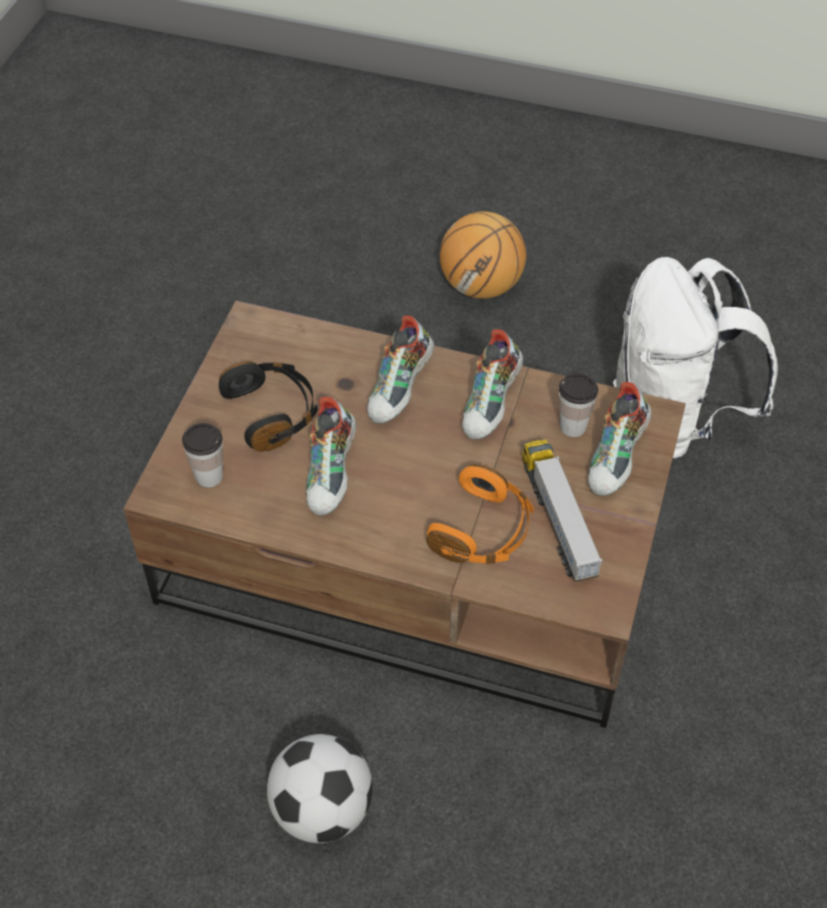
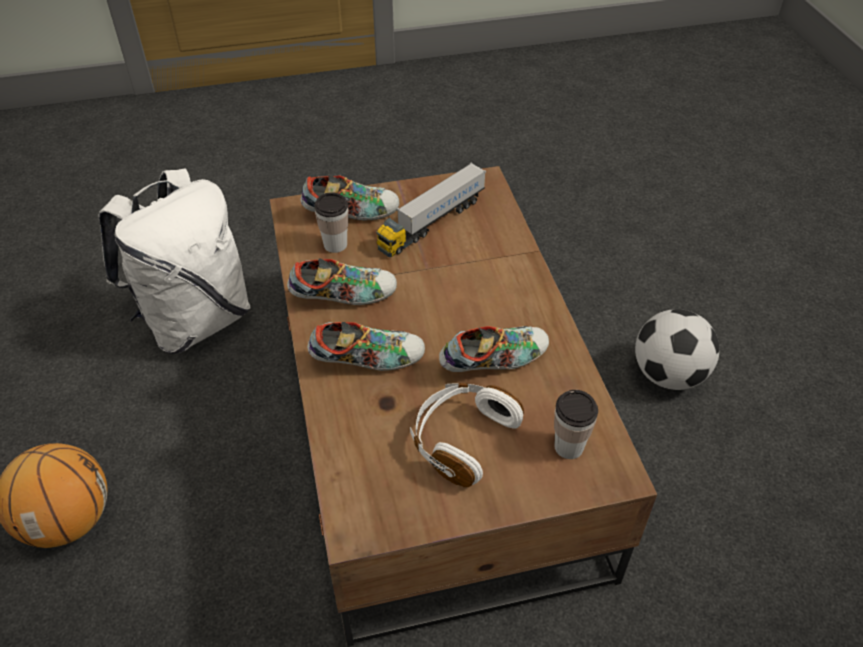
camera: 120 degrees left, 5 degrees down
black headphones [219,361,318,452] -> white headphones [410,383,524,487]
orange headphones [427,464,534,564] -> none

